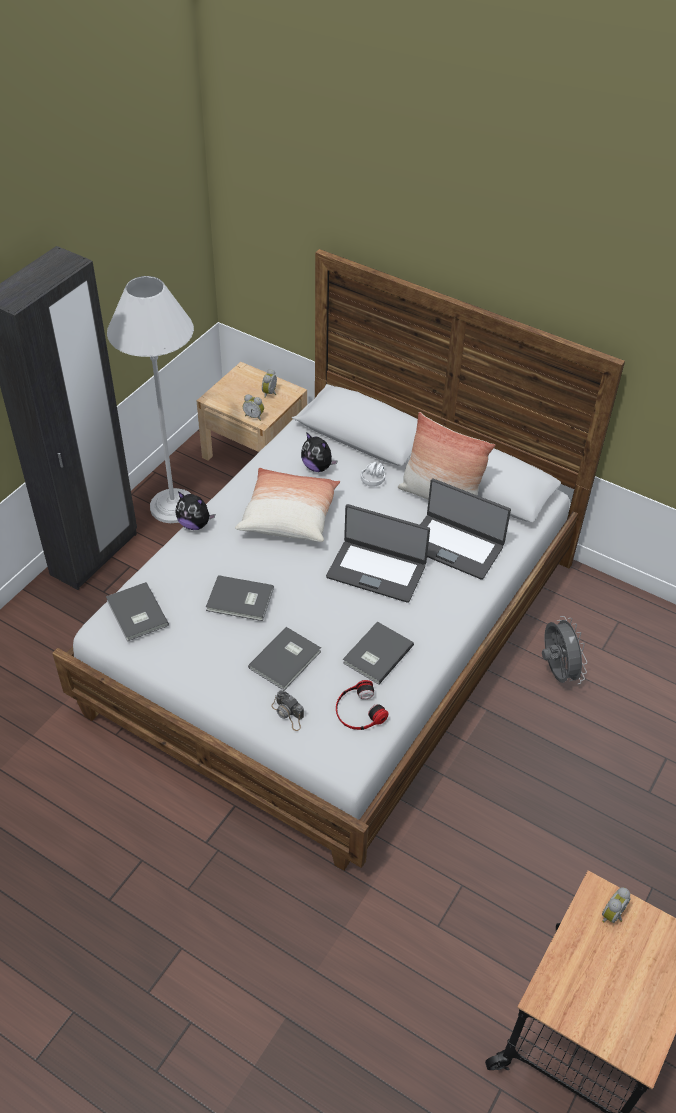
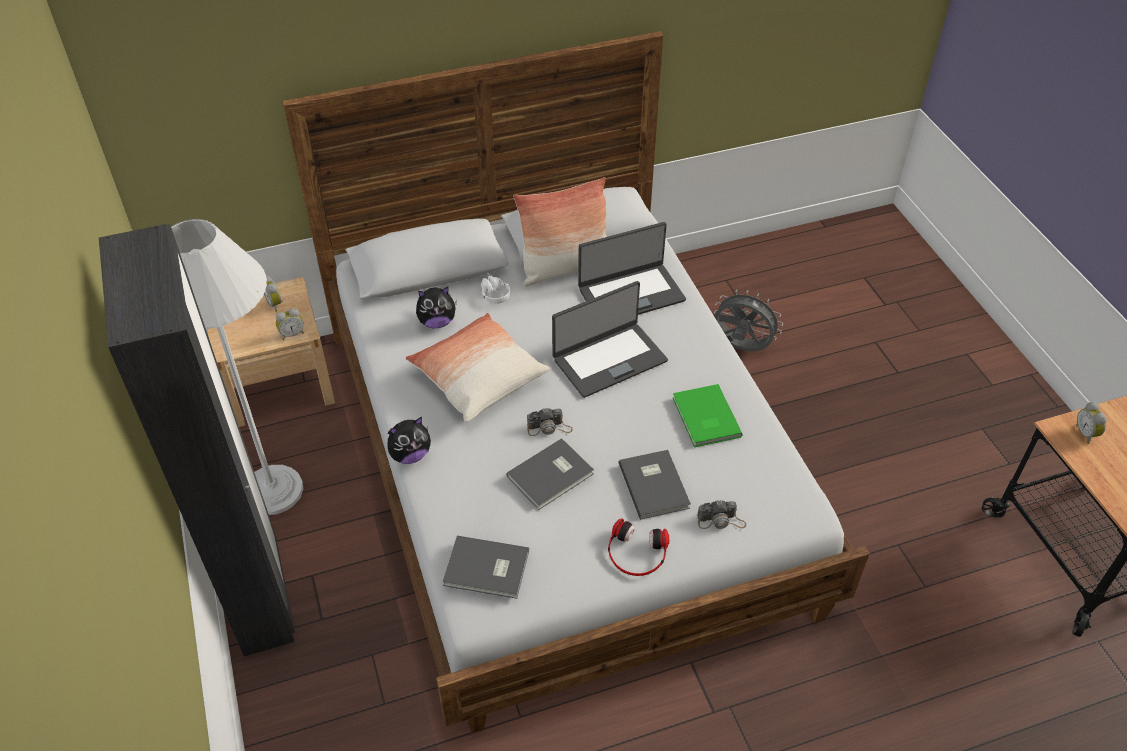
camera: 50 degrees left, 0 degrees up
headphones [336,680,389,730] -> headphones moved to [608,518,669,576]
grey book [343,621,414,685] -> green book [673,384,742,447]
none -> camera [527,408,573,436]

